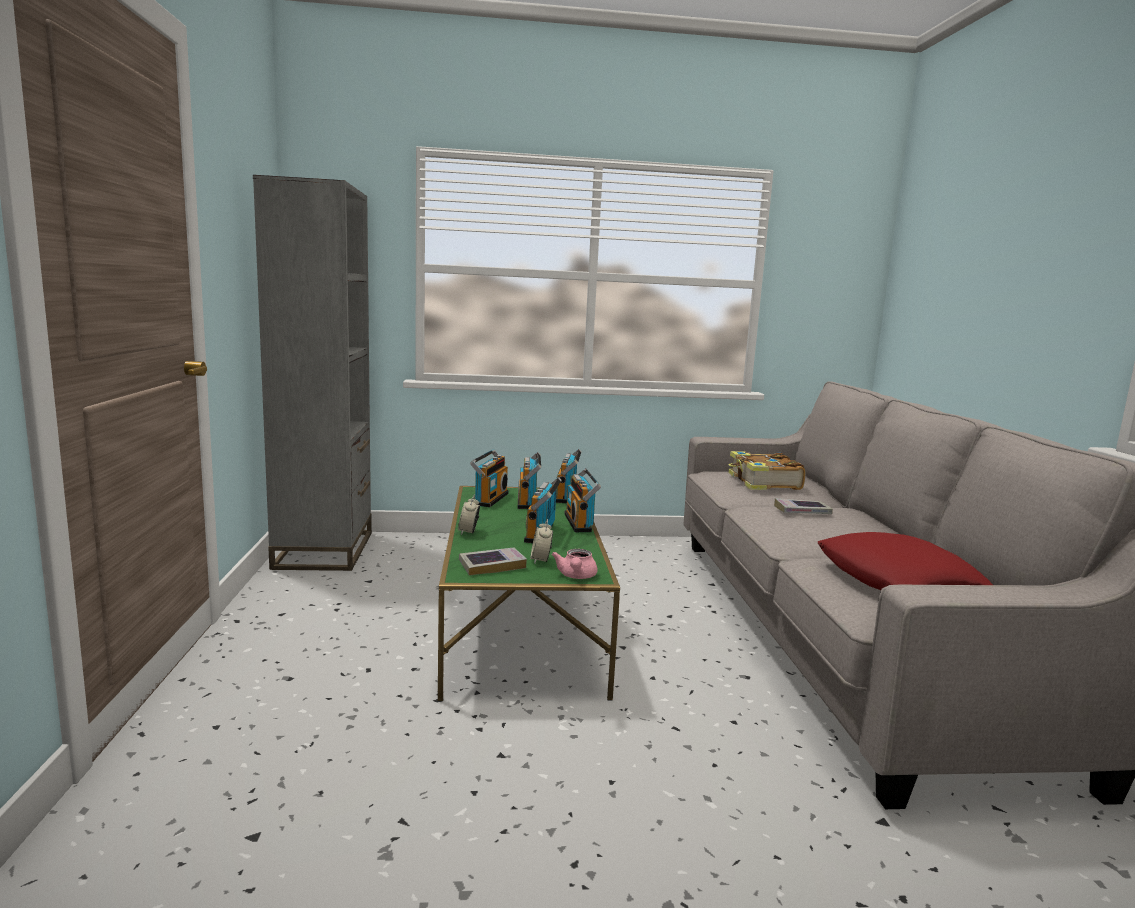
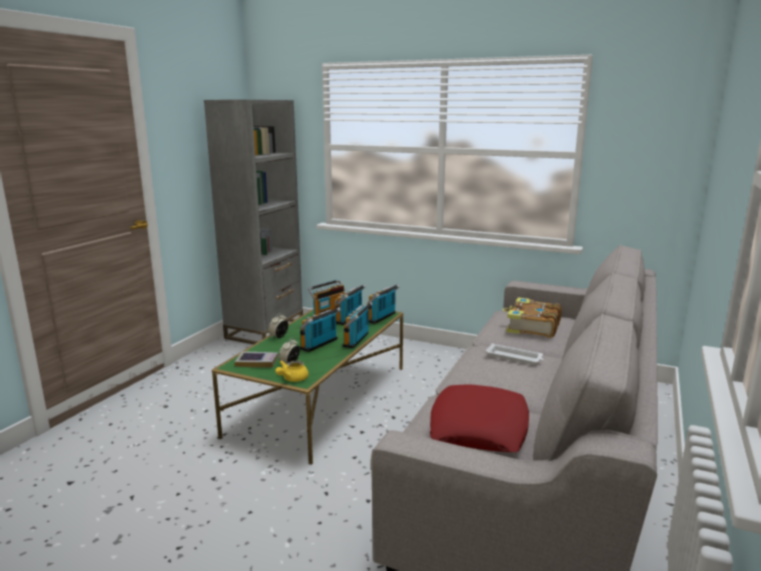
camera: 30 degrees right, 5 degrees up
pink teapot [552,549,597,579] -> yellow teapot [275,361,309,382]
book [774,498,833,514] -> white tray [485,343,543,365]

